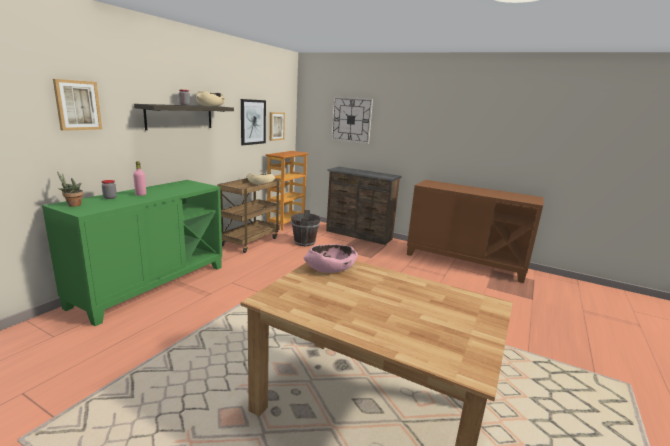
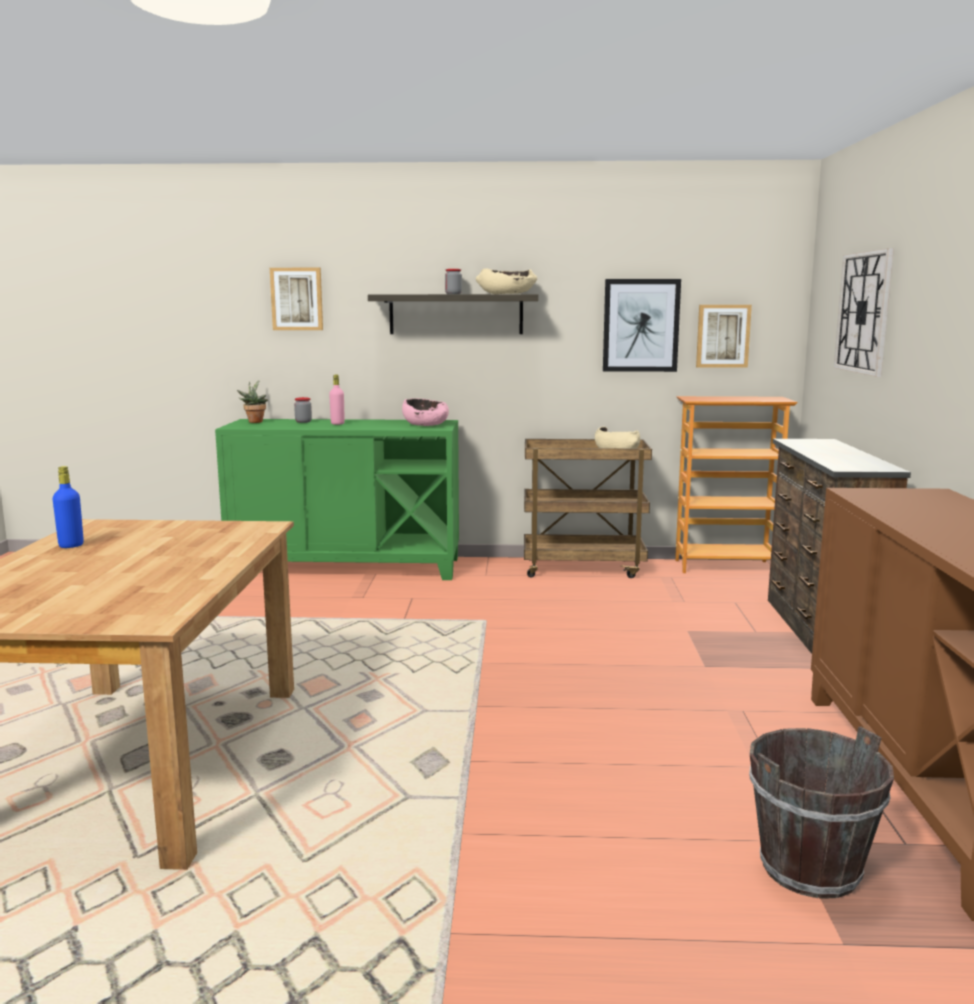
camera: 65 degrees right, 5 degrees down
brown bucket [291,210,321,246] -> brown bucket moved to [749,726,894,899]
pink bowl [304,244,358,273] -> pink bowl moved to [402,398,449,426]
none -> blue bottle [53,466,84,548]

